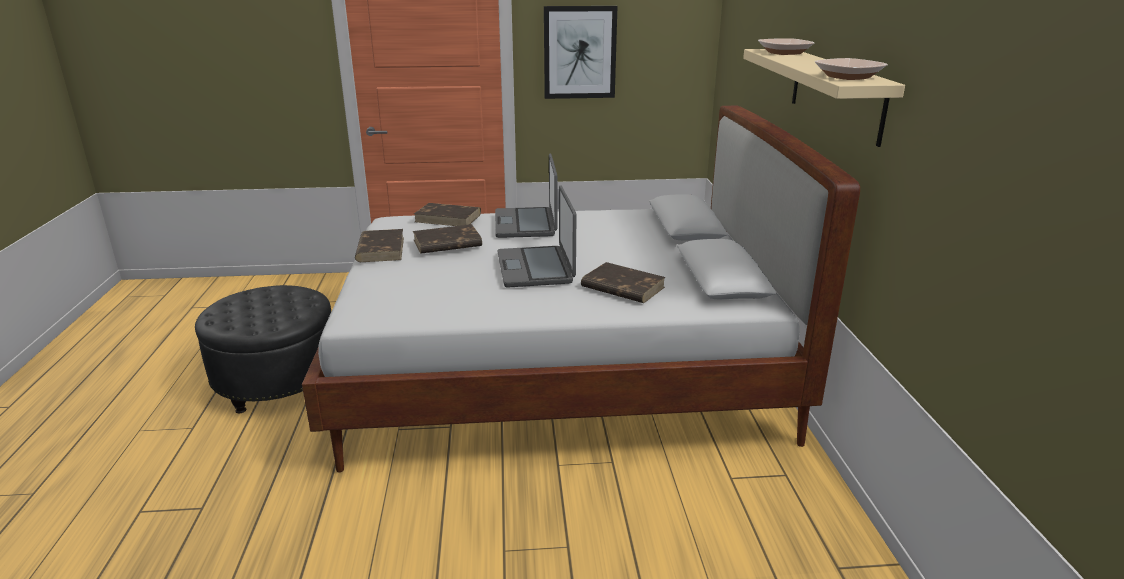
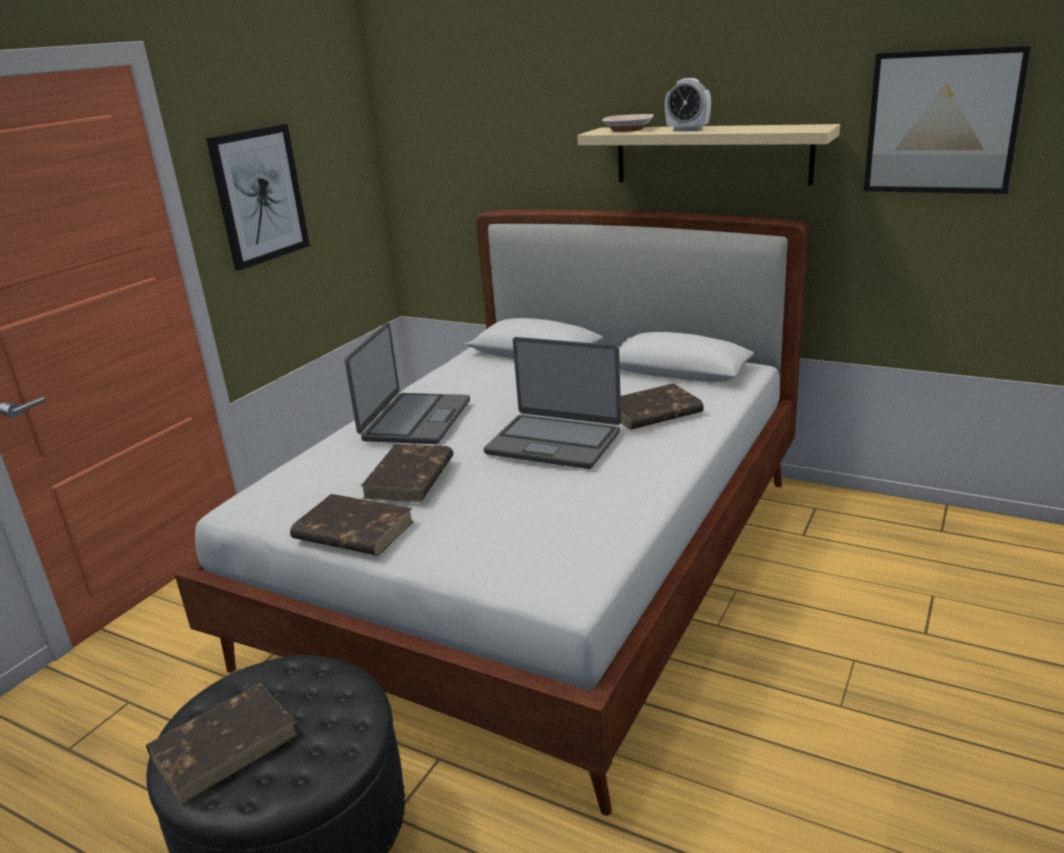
camera: 55 degrees left, 0 degrees up
brown book [414,203,481,226] -> brown book moved to [146,683,298,804]
laptop [495,154,558,238] -> laptop turned 105 degrees counterclockwise [345,322,470,444]
bowl [815,58,888,80] -> none
none -> alarm clock [665,78,711,132]
none -> picture [864,45,1031,194]

